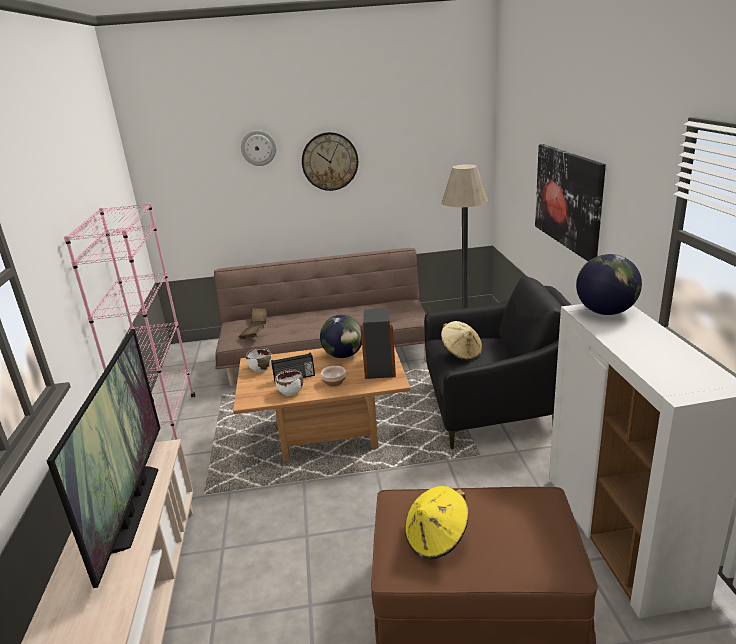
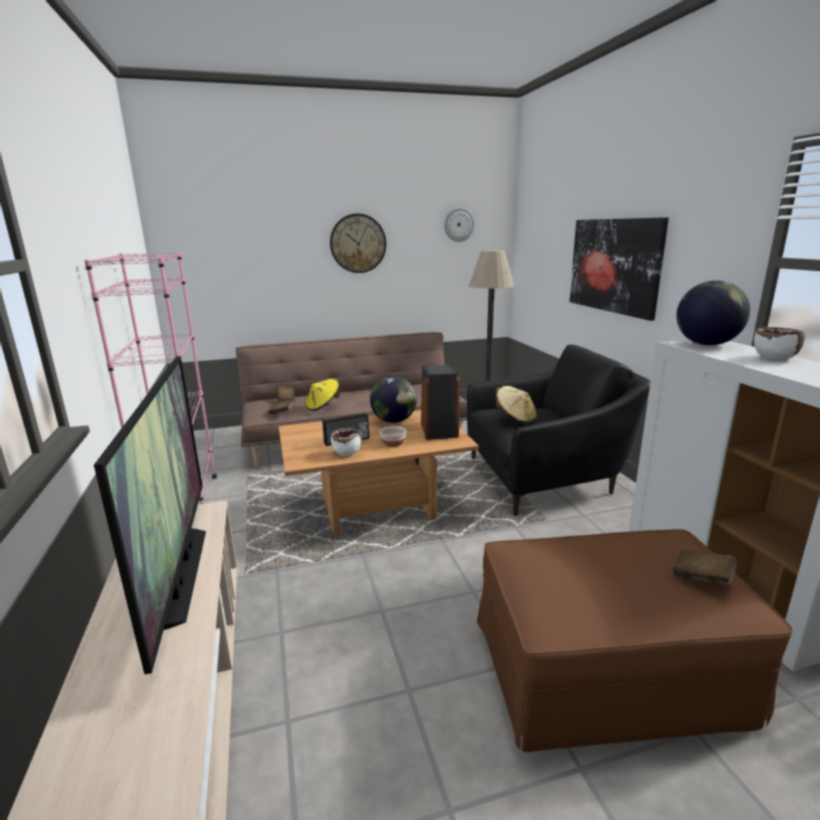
camera: 10 degrees left, 5 degrees down
wall clock [241,130,276,166] -> wall clock moved to [444,207,475,242]
white bowl [246,348,272,372] -> white bowl moved to [754,327,805,361]
yellow hat [405,486,468,559] -> yellow hat moved to [305,379,340,411]
none -> brown book [672,550,737,585]

